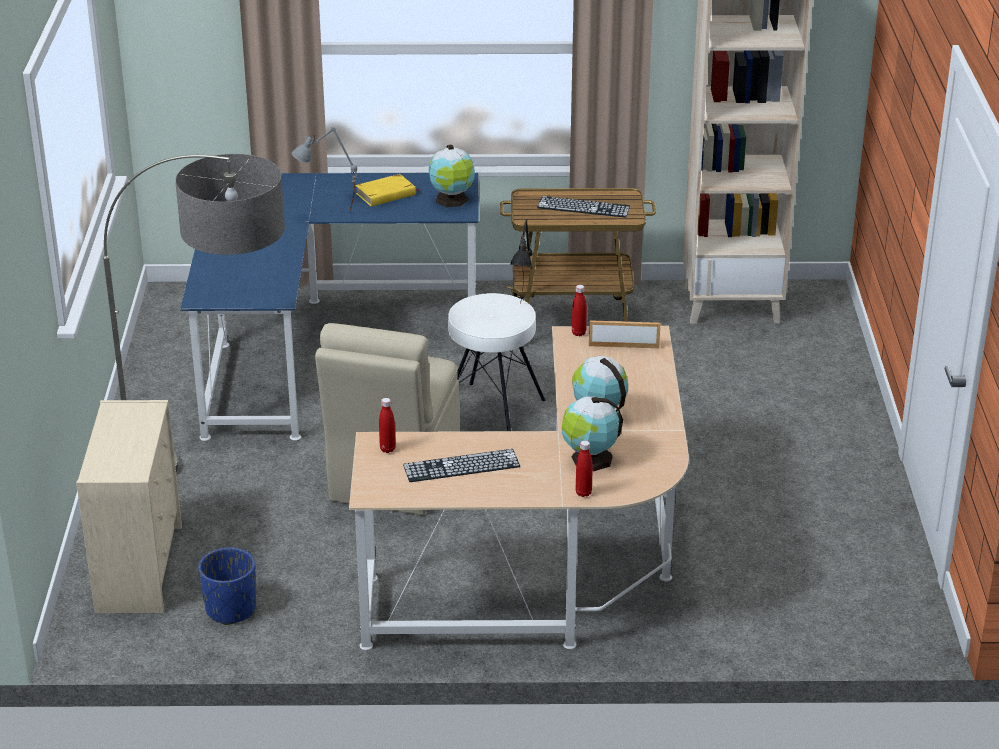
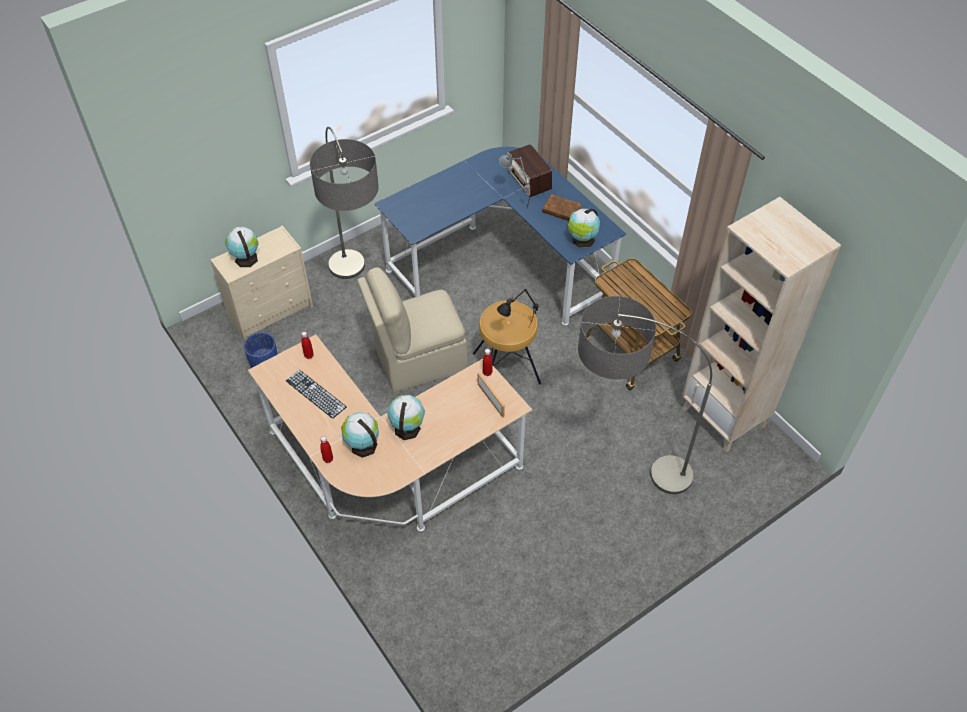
camera: 55 degrees right, 20 degrees up
yellow book [356,174,420,206] -> brown book [542,194,582,221]
white stool [448,293,545,431] -> brown stool [473,301,541,385]
keyboard [537,196,630,217] -> none
none -> globe [225,227,258,267]
none -> radio [507,144,552,197]
none -> floor lamp [578,296,712,494]

